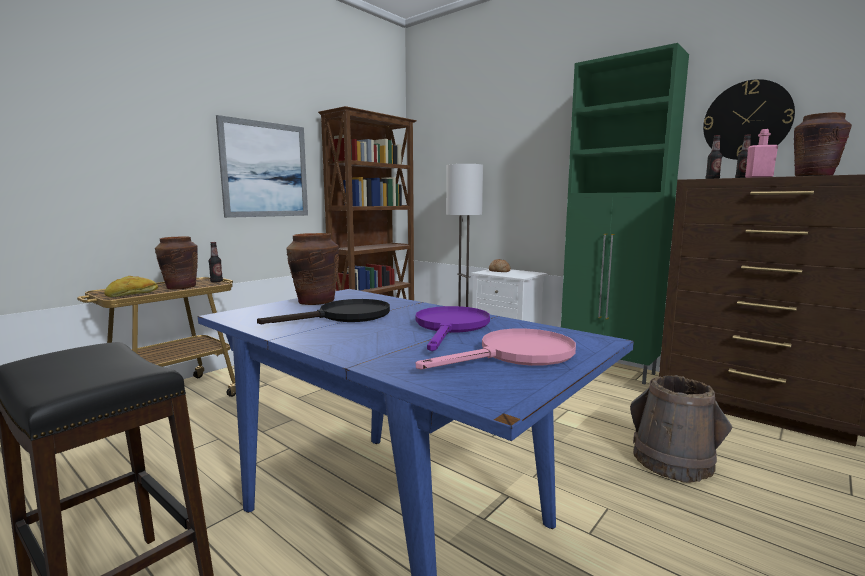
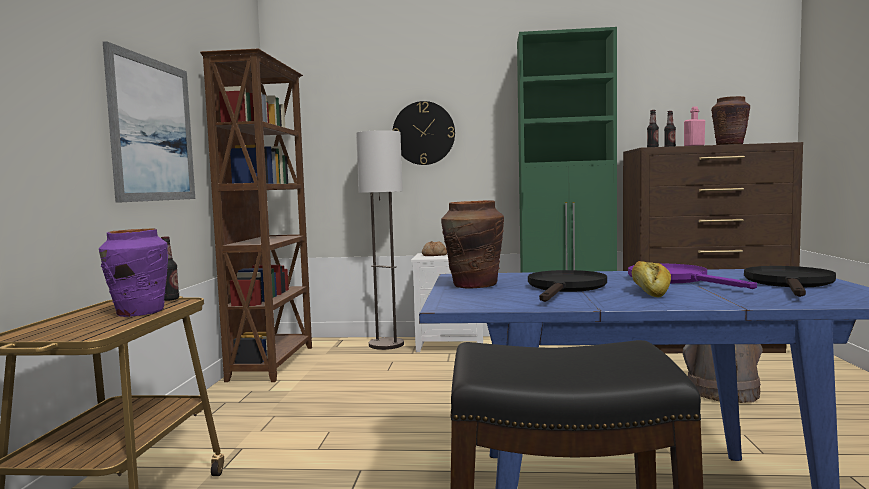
camera: 35 degrees left, 5 degrees down
bread [104,276,158,297] -> bread moved to [632,261,671,297]
brown vase [155,236,198,289] -> purple vase [99,228,168,317]
pink frying pan [416,328,576,370] -> black frying pan [744,266,836,297]
wall clock [703,79,795,160] -> wall clock moved to [393,101,455,165]

